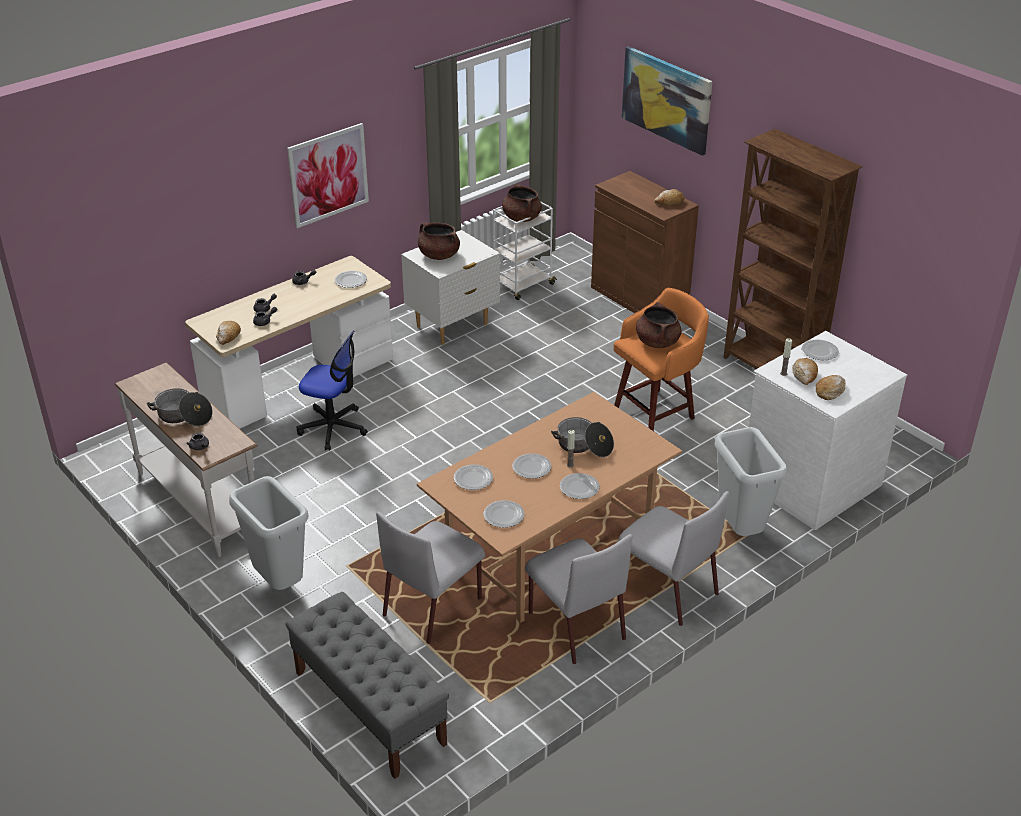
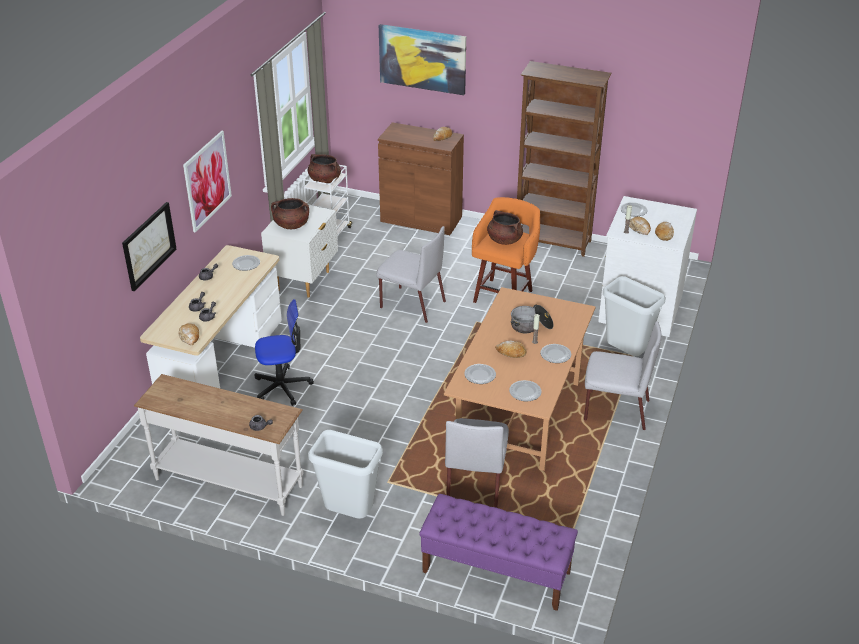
camera: 30 degrees left, 0 degrees up
cooking pot [147,388,213,426] -> none
grey bench [286,592,449,779] -> purple bench [419,494,578,611]
plate [512,453,551,479] -> bread [495,341,527,358]
grey chair [525,534,633,664] -> grey chair moved to [376,226,446,323]
none -> picture [122,202,176,291]

